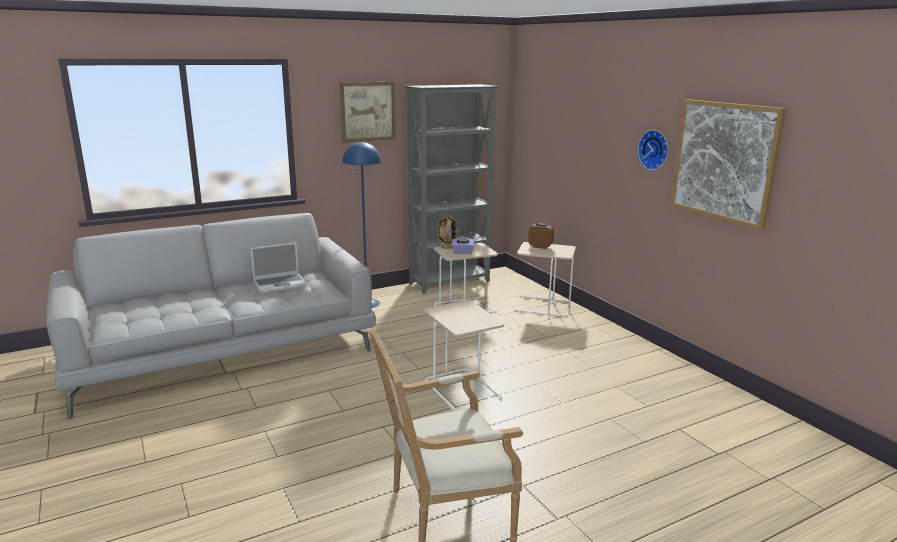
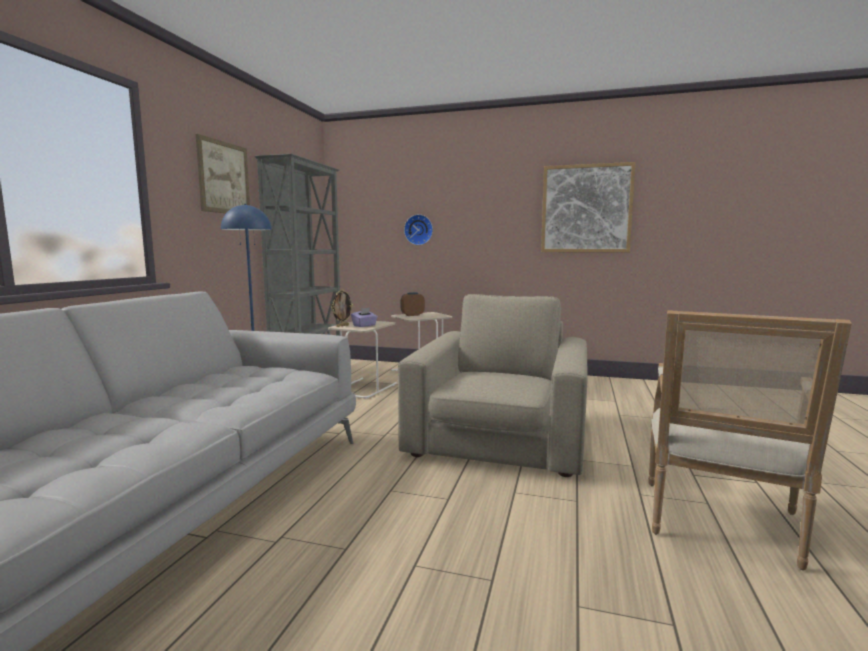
camera: 45 degrees left, 10 degrees down
laptop [250,242,307,293] -> none
beige side table [424,300,504,411] -> beige armchair [398,294,588,477]
wall clock [638,130,668,170] -> wall clock moved to [404,214,433,245]

